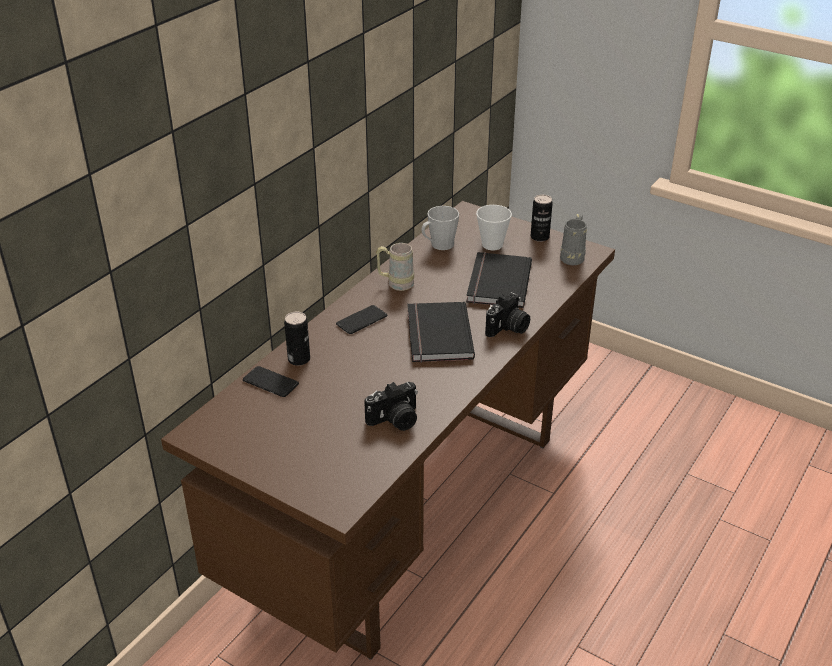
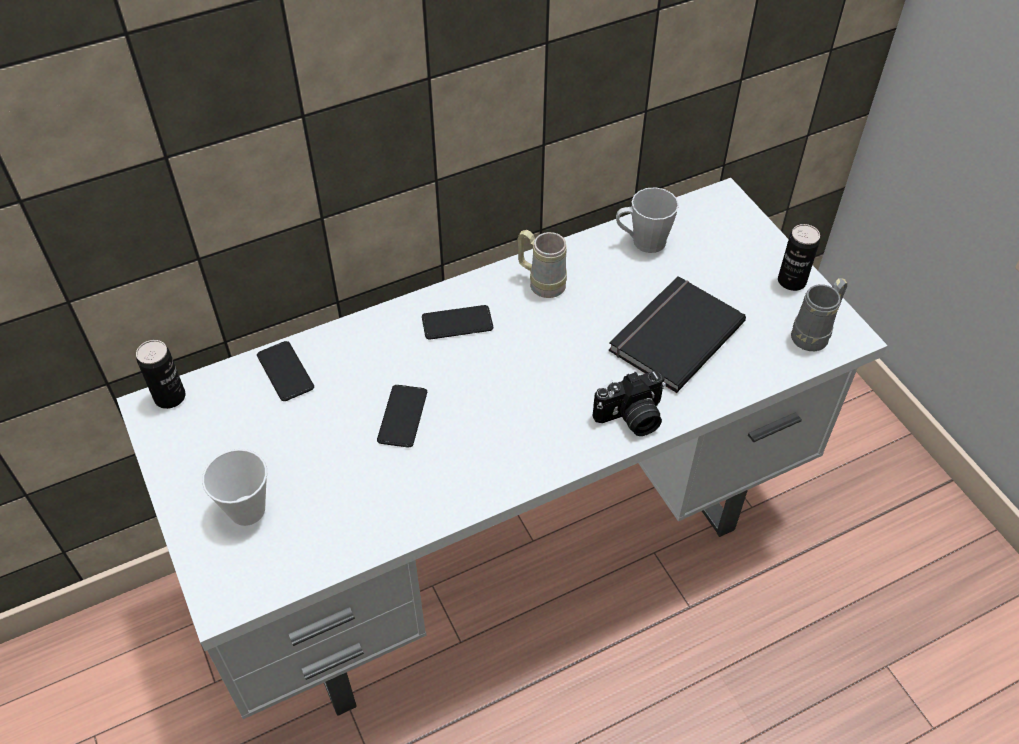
camera: 30 degrees right, 15 degrees up
brown desk [161,201,615,660] -> white desk [116,178,888,719]
can [284,312,310,366] -> can moved to [136,340,186,409]
camera [364,382,418,431] -> none
black book [407,302,475,362] -> none
cup [476,205,512,250] -> cup moved to [202,449,267,526]
none -> phone [377,385,427,448]

